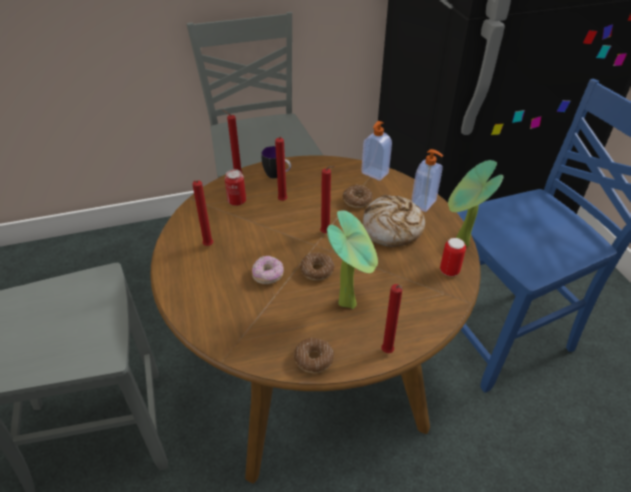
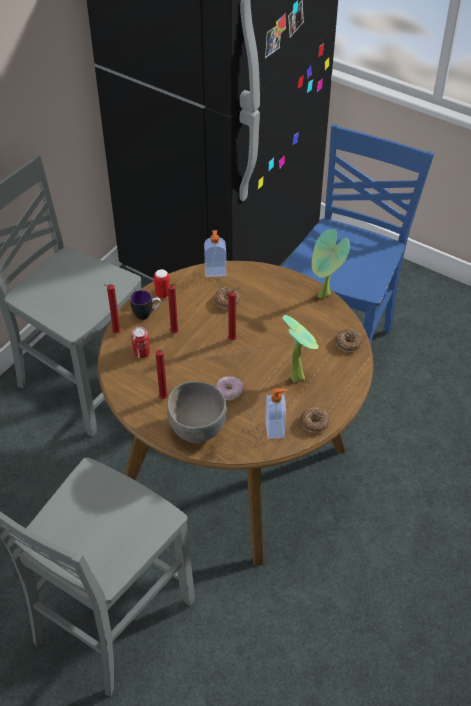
camera: 40 degrees left, 5 degrees up
donut [300,253,335,281] -> donut moved to [335,329,363,352]
bread [362,195,425,247] -> none
red candle [381,284,403,353] -> none
soap dispenser [411,149,443,212] -> soap dispenser moved to [266,388,288,439]
can [440,238,466,276] -> can moved to [154,269,170,299]
none -> grey bowl [167,381,227,443]

